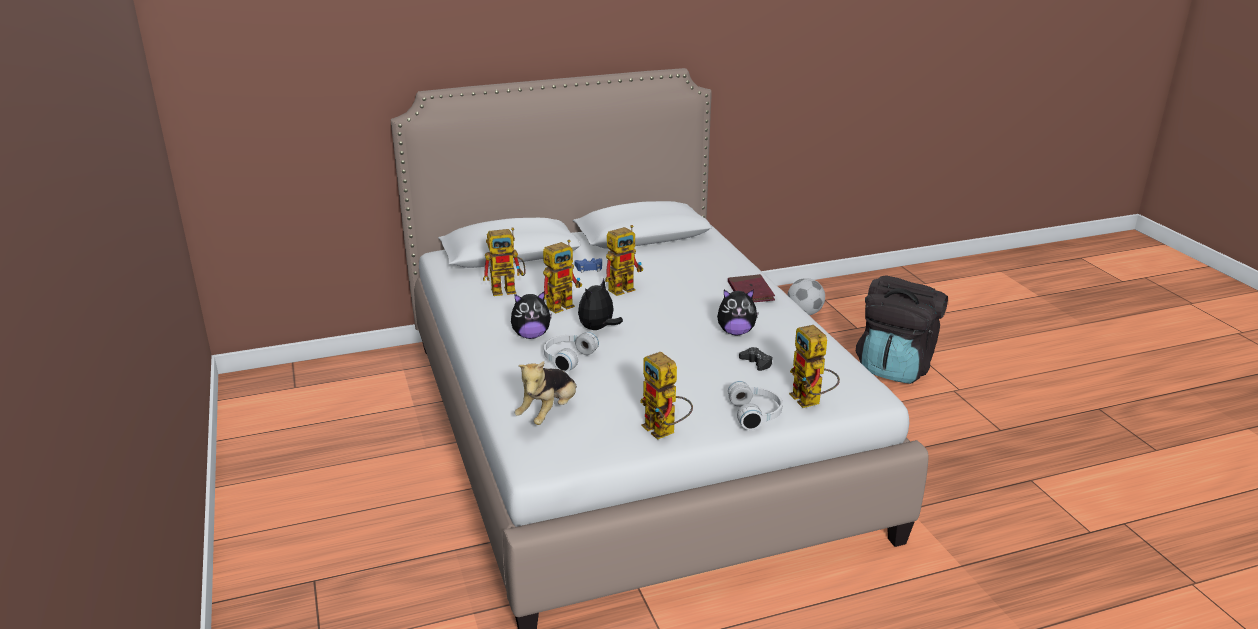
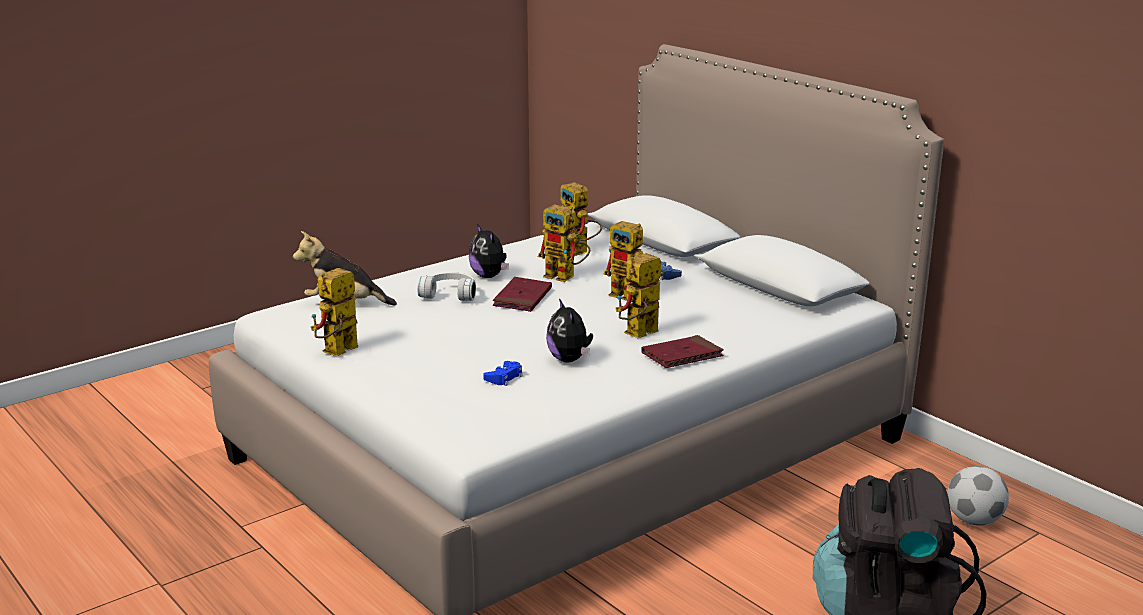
camera: 70 degrees right, 5 degrees down
plush toy [578,279,623,330] -> red book [493,277,552,312]
white headphones [728,381,783,430] -> none
black game controller [739,347,772,371] -> blue game controller [483,361,522,386]
toy robot [789,325,840,408] -> toy robot moved to [616,253,661,338]

